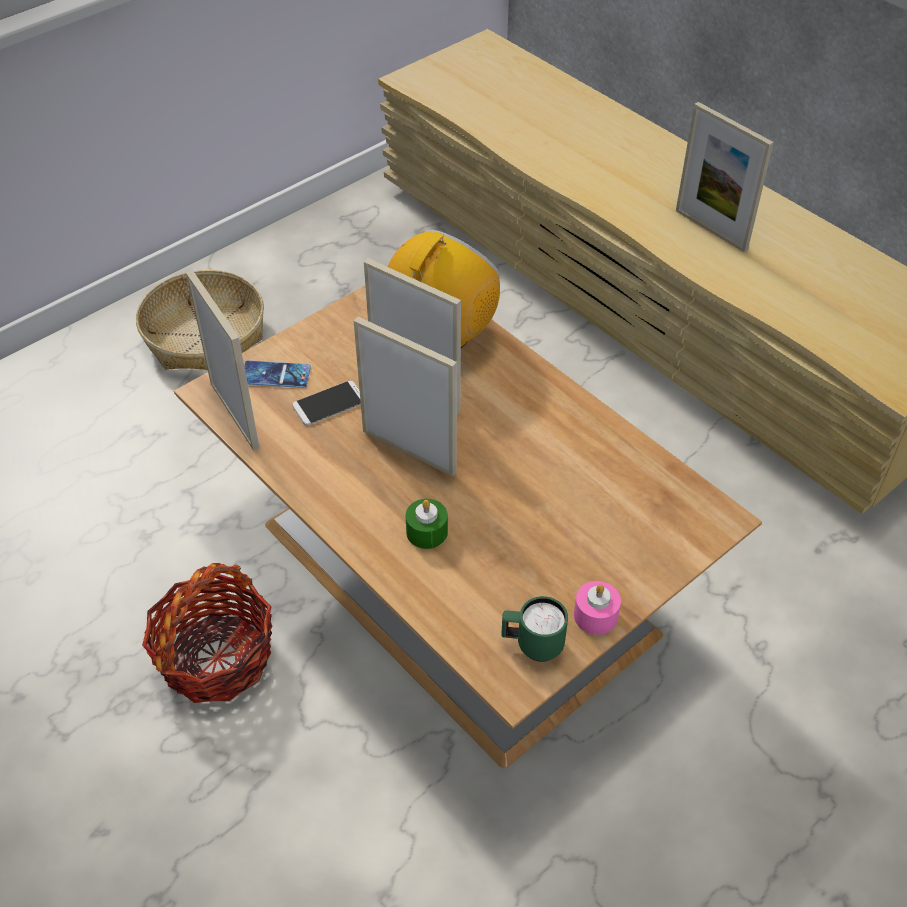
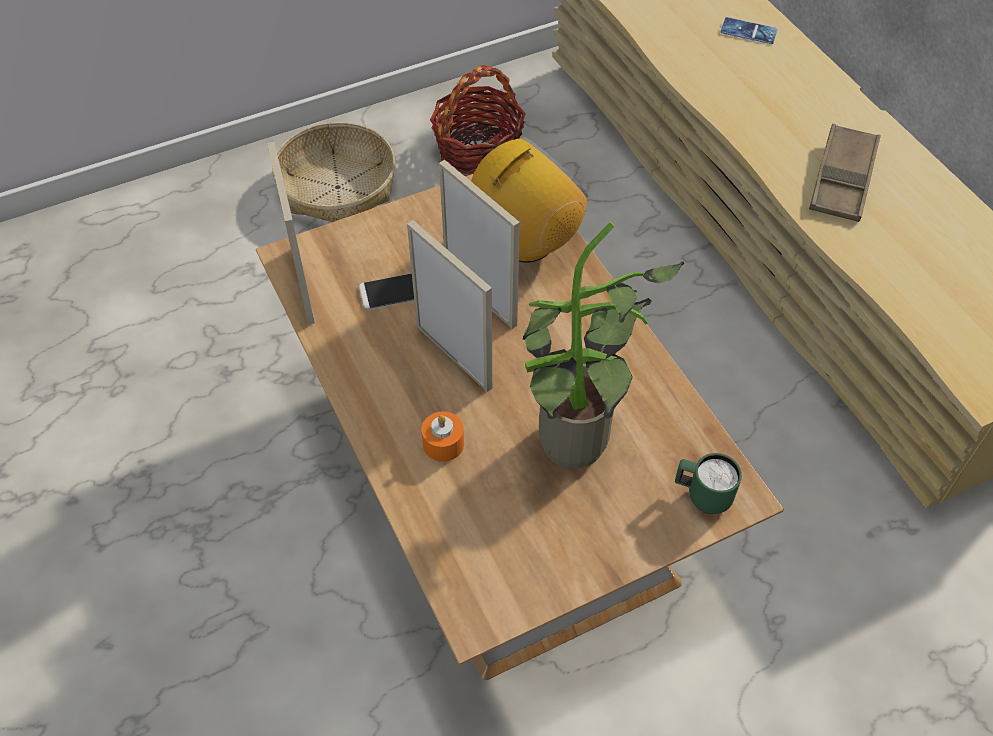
camera: 15 degrees right, 5 degrees up
basket [142,563,273,703] -> basket moved to [430,65,526,174]
phone [244,360,311,388] -> phone moved to [720,17,778,44]
green candle [406,499,448,549] -> orange candle [421,411,464,462]
green mug [501,596,568,662] -> green mug moved to [675,453,742,514]
pink candle [574,581,621,635] -> none
picture frame [676,102,774,252] -> brown tray [809,124,881,222]
none -> potted plant [523,222,684,469]

